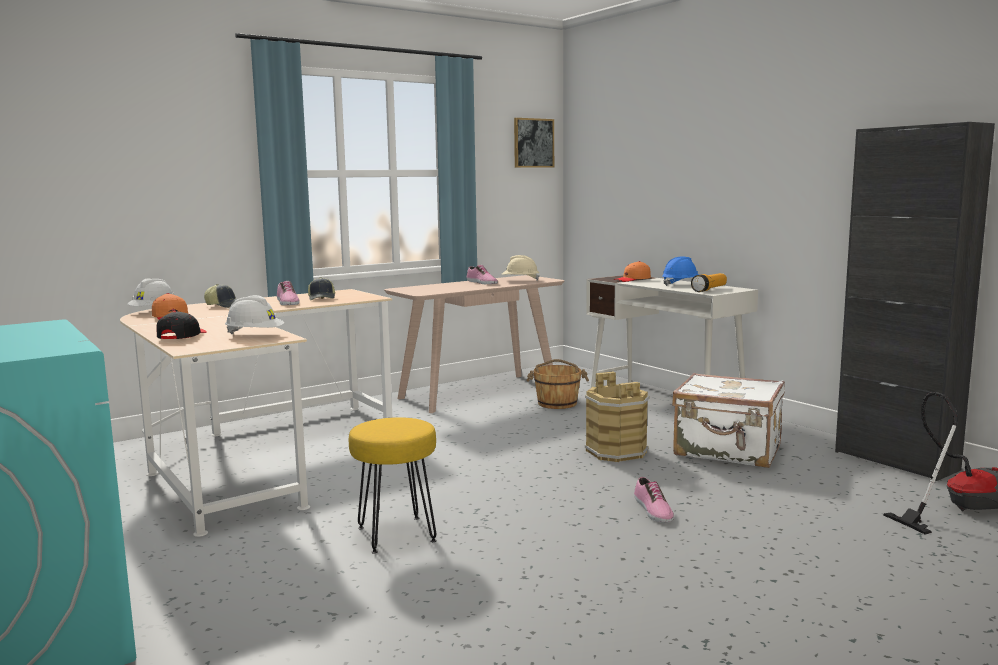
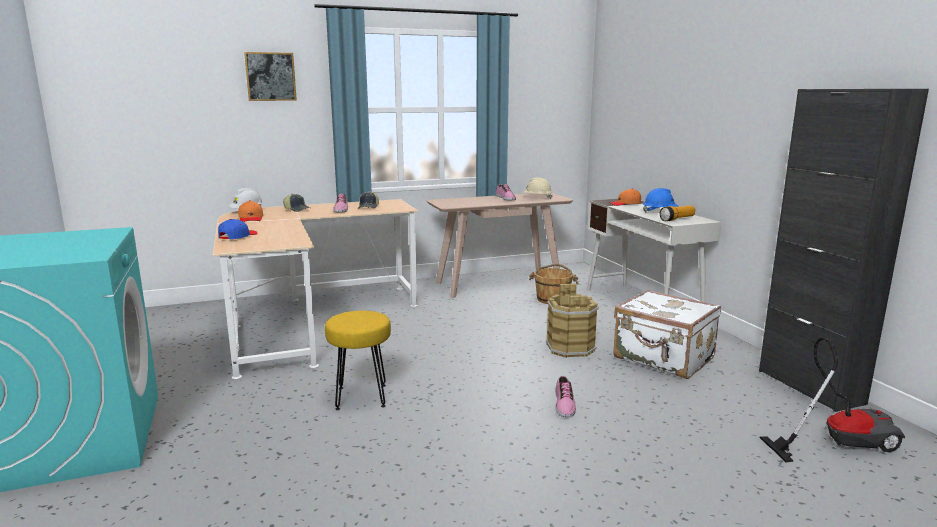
camera: 15 degrees right, 5 degrees up
black cap [156,311,207,339] -> blue cap [218,219,258,239]
white hard hat [225,295,284,334] -> none
picture [514,118,554,168] -> picture moved to [244,52,297,101]

